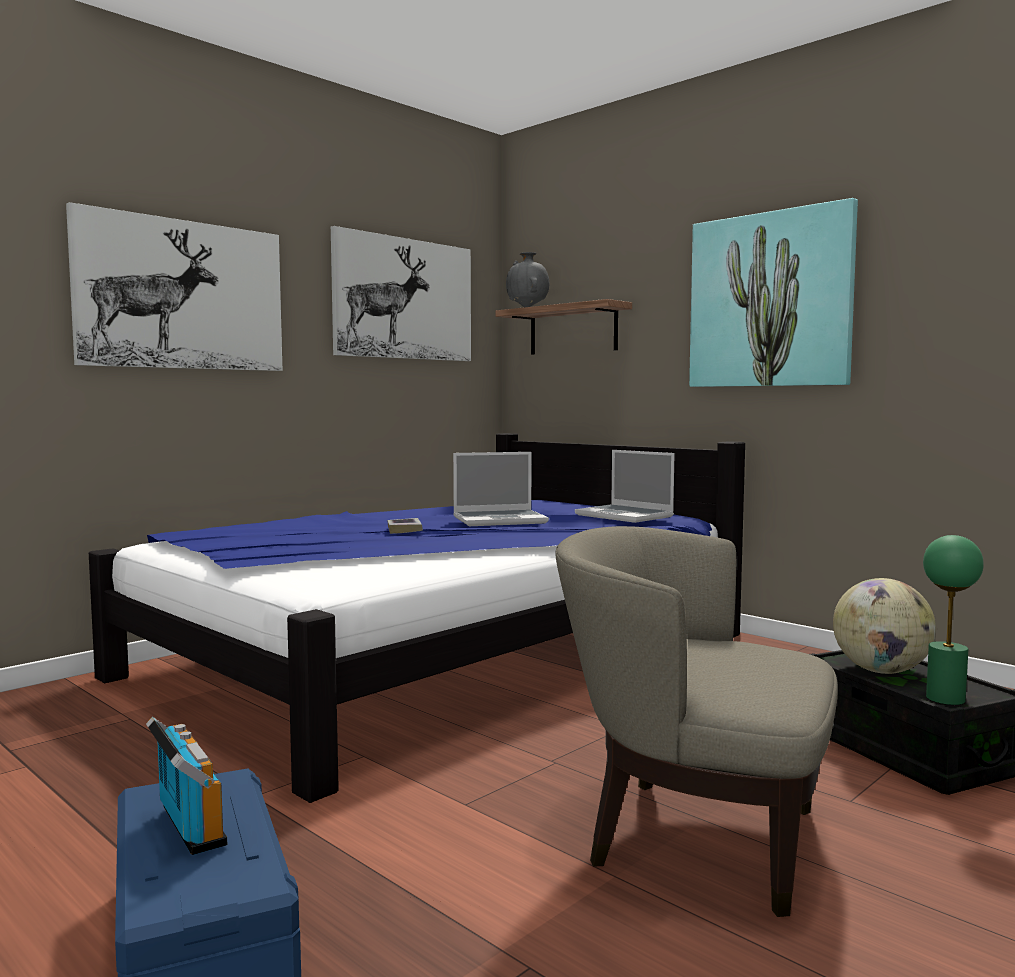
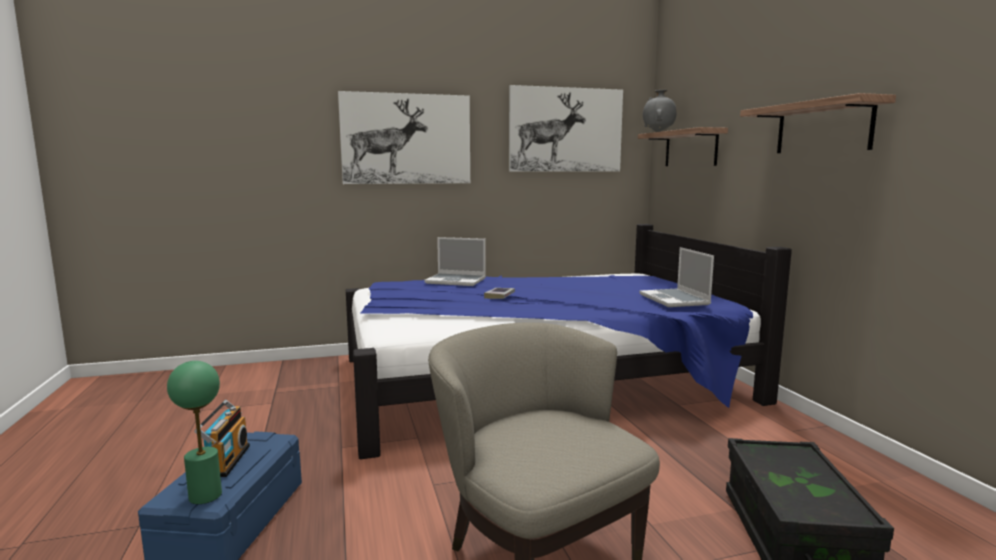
camera: 30 degrees right, 5 degrees up
laptop [453,452,549,526] -> laptop moved to [424,237,486,286]
picture [689,198,858,387] -> shelf [740,93,896,153]
globe [833,578,936,674] -> none
green table lamp [923,535,984,705] -> green table lamp moved to [167,361,222,504]

